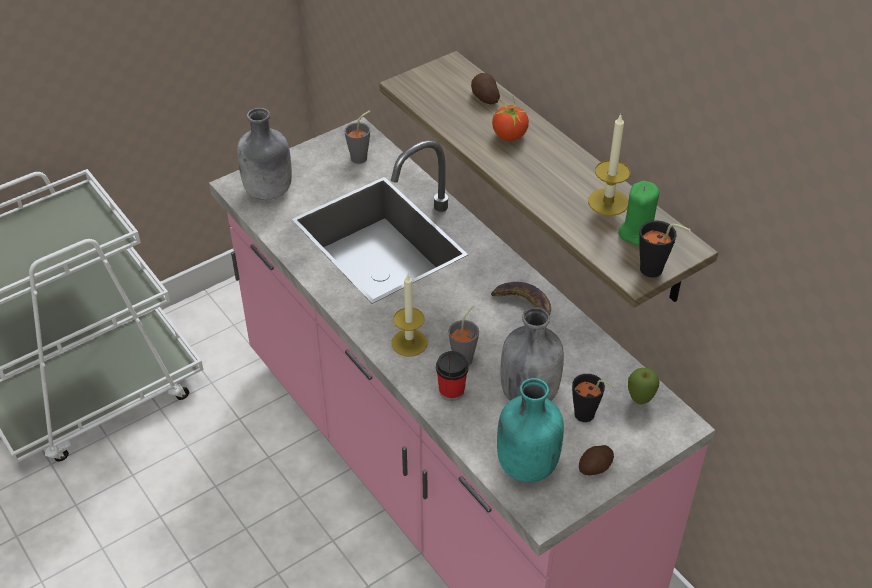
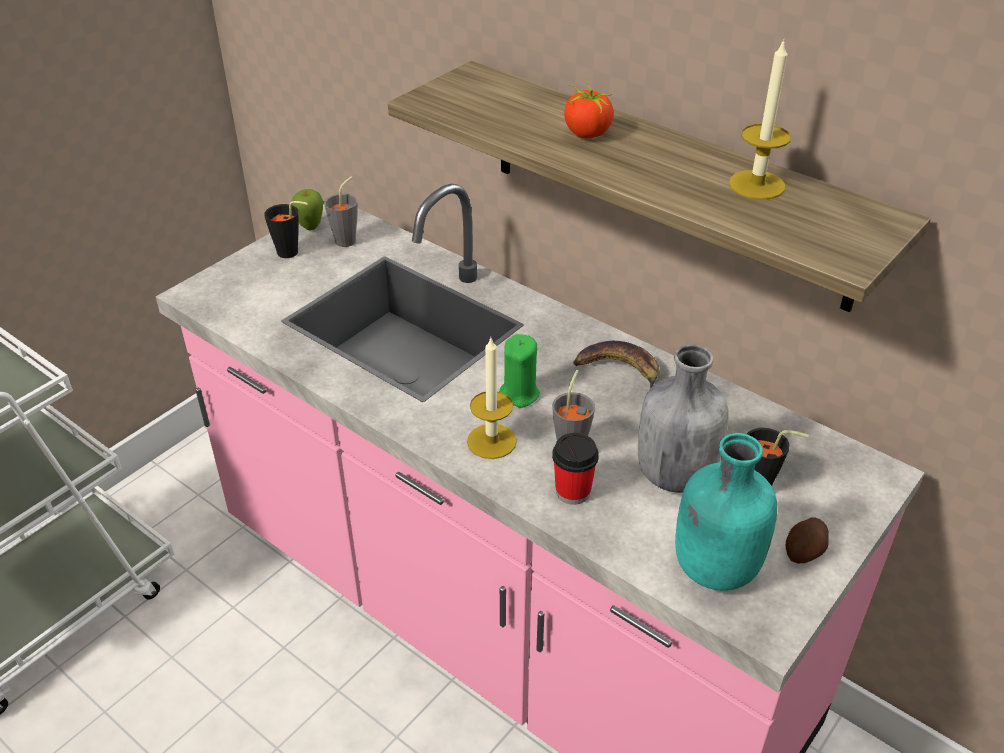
camera: 15 degrees left, 5 degrees down
grey bottle [237,108,292,200] -> none
potato [471,73,500,104] -> none
green candle [618,181,660,245] -> green candle moved to [499,334,540,408]
apple [628,368,660,404] -> apple moved to [292,189,323,230]
black cup [639,220,691,277] -> black cup moved to [264,201,308,258]

